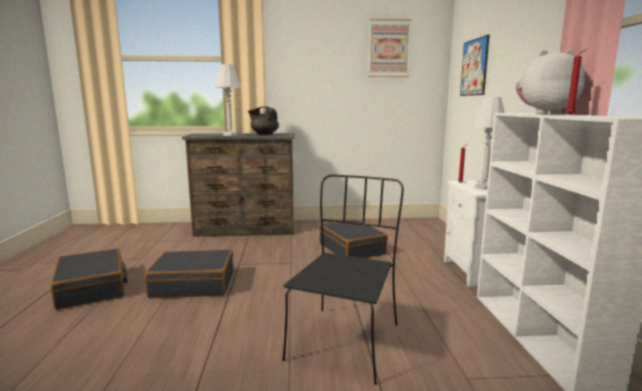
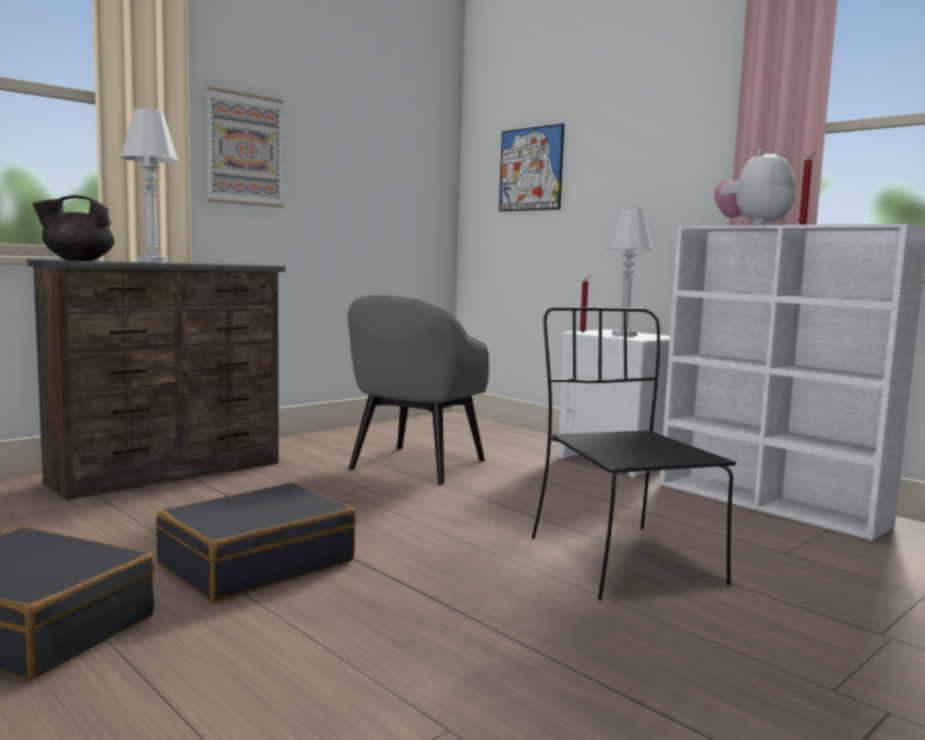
camera: 40 degrees left, 5 degrees down
black teapot [248,106,279,135] -> black teapot moved to [32,195,114,261]
black suitcase [319,219,388,258] -> grey armchair [348,296,489,484]
picture [368,19,411,77] -> picture moved to [206,87,284,207]

